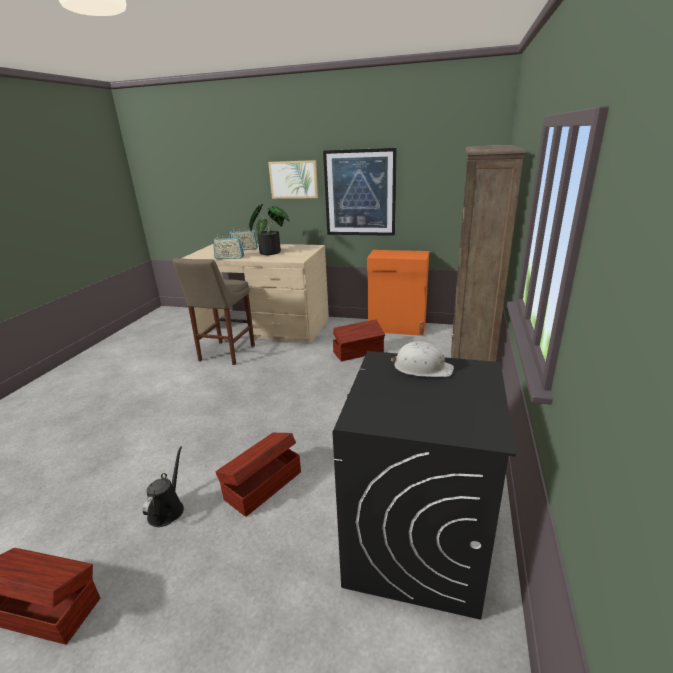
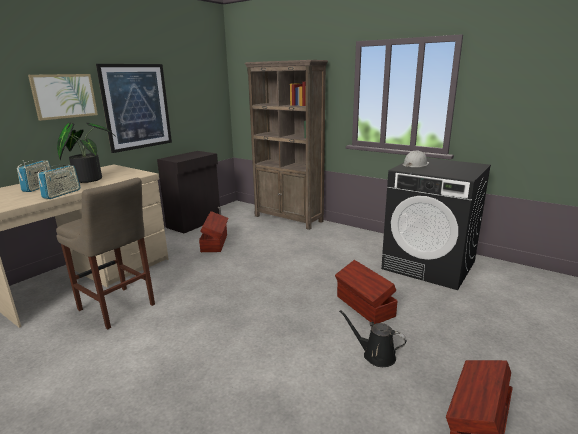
camera: 70 degrees left, 5 degrees down
orange cabinet [367,250,429,336] -> black cabinet [157,151,221,233]

